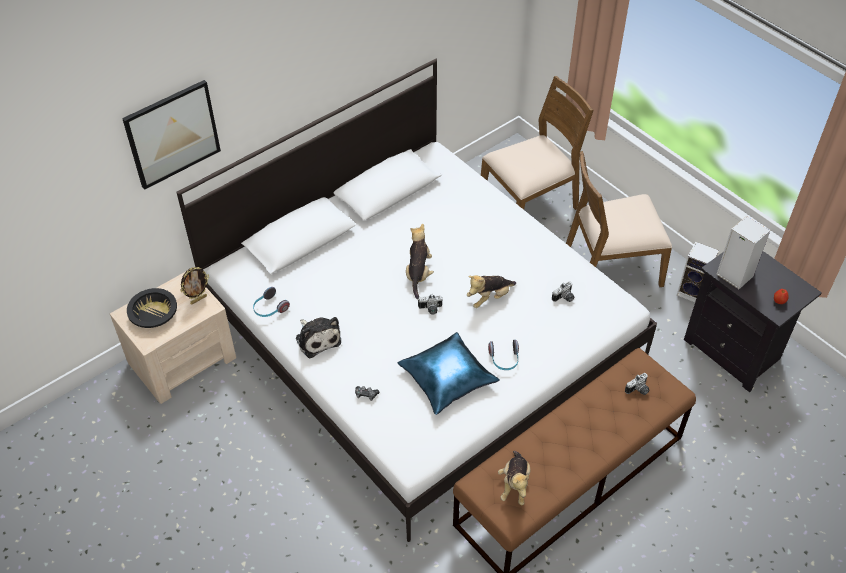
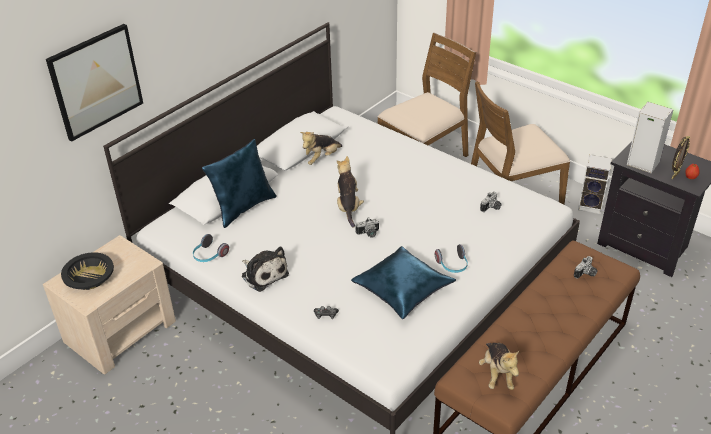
camera: 10 degrees left, 10 degrees down
picture frame [180,267,209,304] -> picture frame moved to [672,136,690,180]
plush toy [467,275,516,308] -> plush toy moved to [300,132,342,165]
none -> blue pillow [202,139,277,228]

